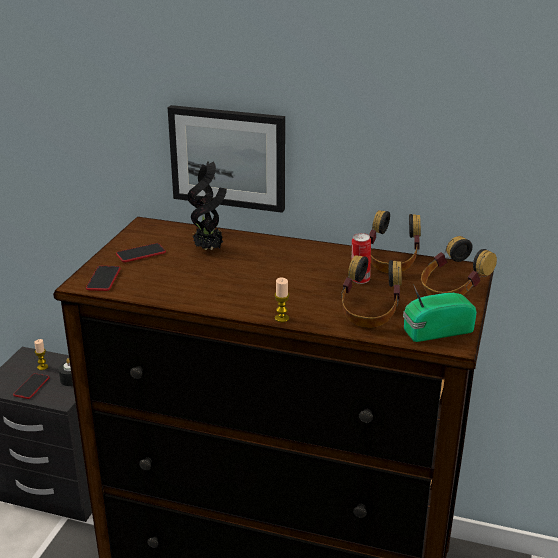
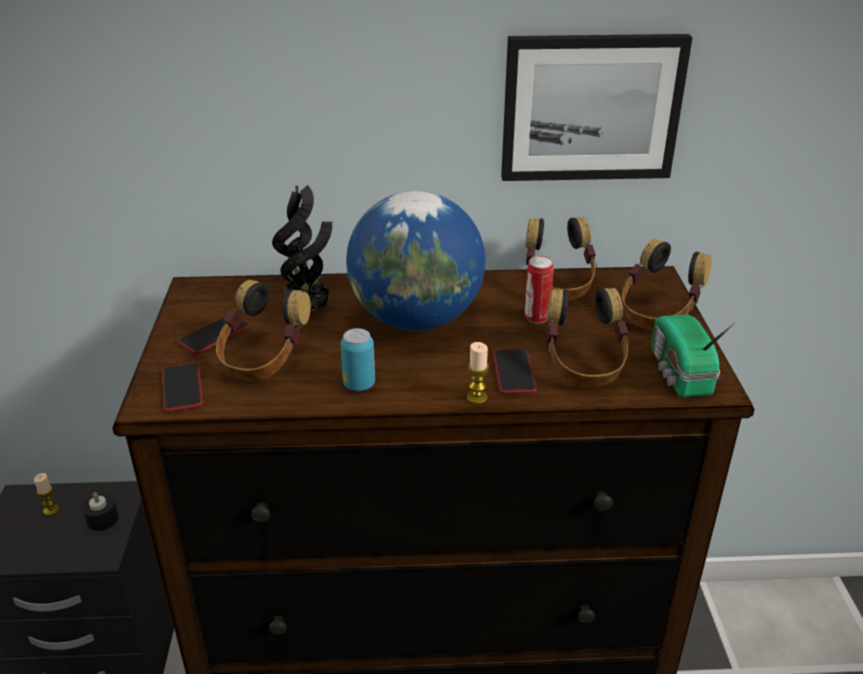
camera: 20 degrees left, 5 degrees up
phone [13,373,50,399] -> phone moved to [493,349,537,394]
picture [168,105,285,213] -> picture moved to [501,34,693,181]
radio [403,284,477,342] -> radio turned 60 degrees counterclockwise [651,314,735,397]
none -> headphones [216,280,311,381]
none -> can [340,328,375,391]
none -> globe [346,191,485,331]

